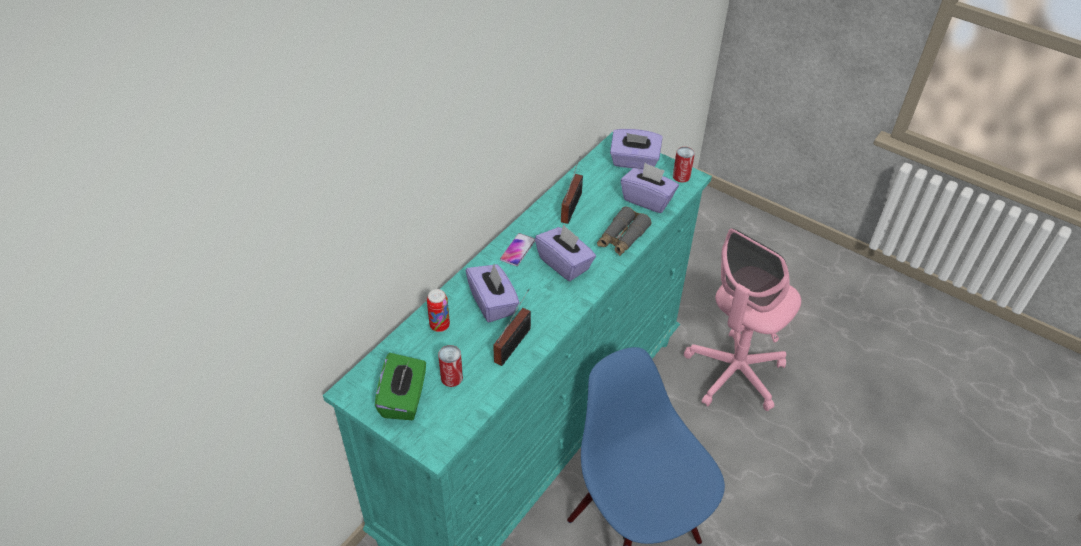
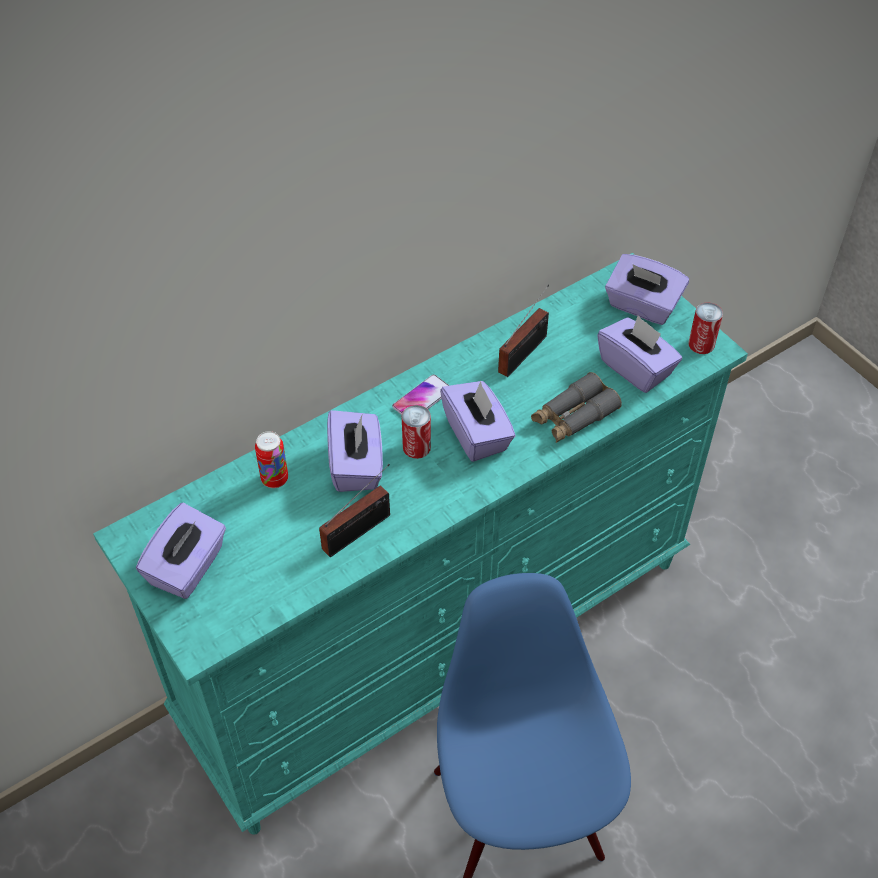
camera: 20 degrees right, 5 degrees up
green tissue box [375,353,426,420] -> purple tissue box [136,503,226,599]
can [438,345,463,387] -> can moved to [402,405,431,459]
pink office chair [684,228,801,411] -> none

